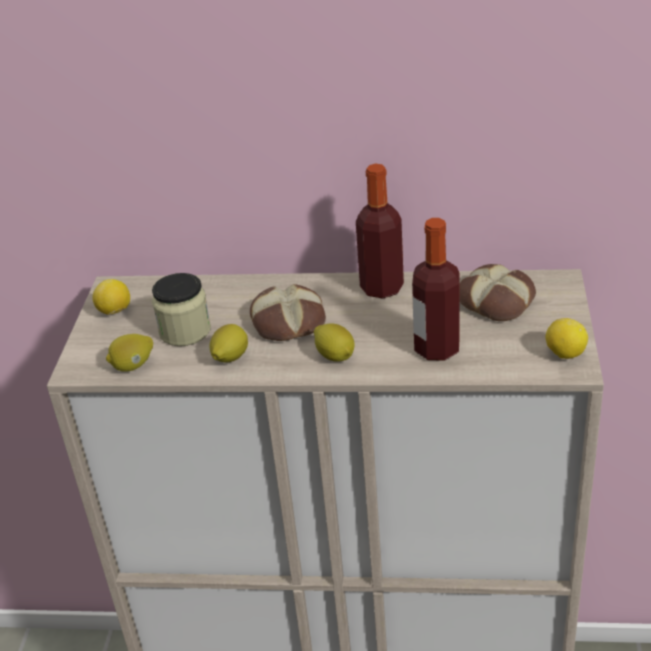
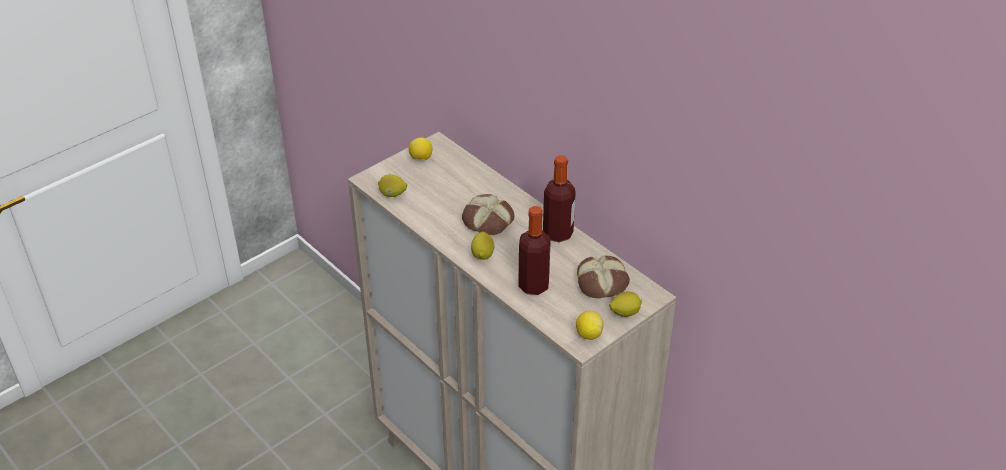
camera: 40 degrees right, 5 degrees up
jar [152,273,211,346] -> none
lemon [209,324,248,362] -> lemon moved to [609,292,642,317]

